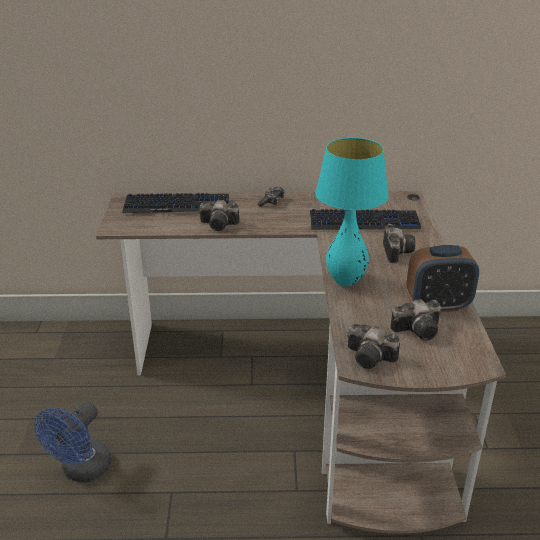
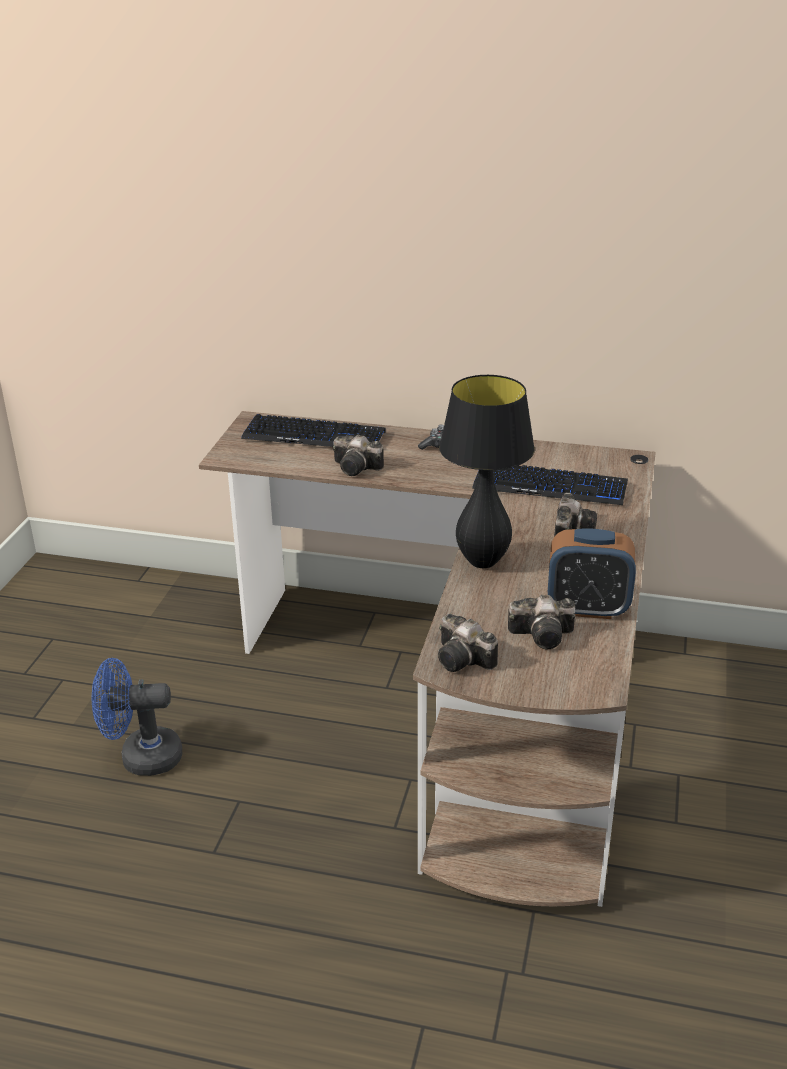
camera: 15 degrees right, 0 degrees up
blue fan [34,402,112,483] -> blue fan turned 45 degrees clockwise [92,658,182,776]
turquoise table lamp [315,138,389,286] -> black table lamp [439,375,535,568]

